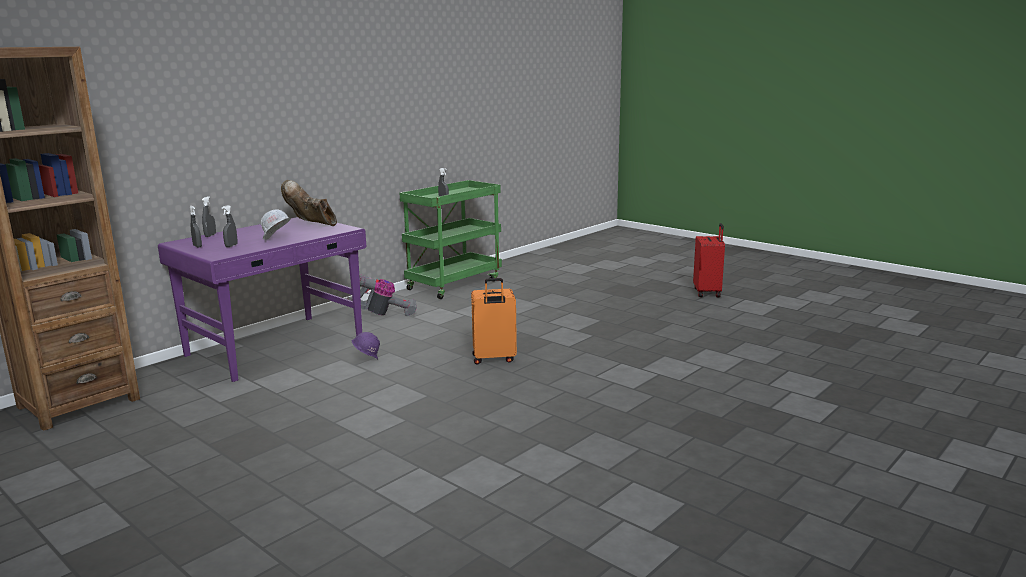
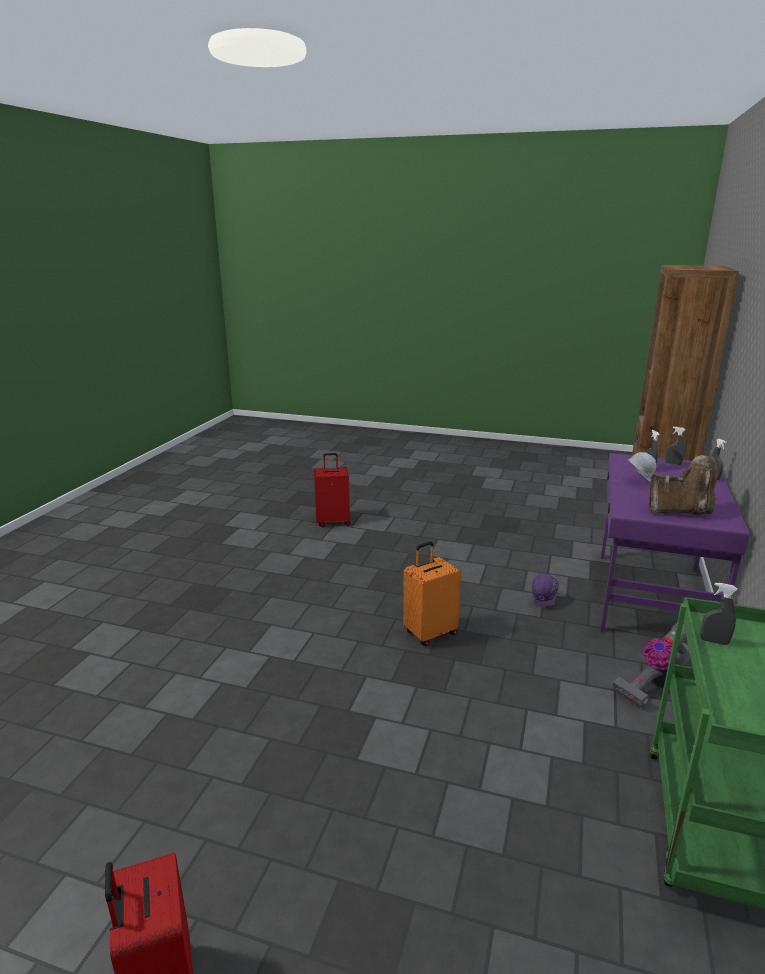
camera: 155 degrees right, 5 degrees up
none -> red suitcase [314,453,351,527]

